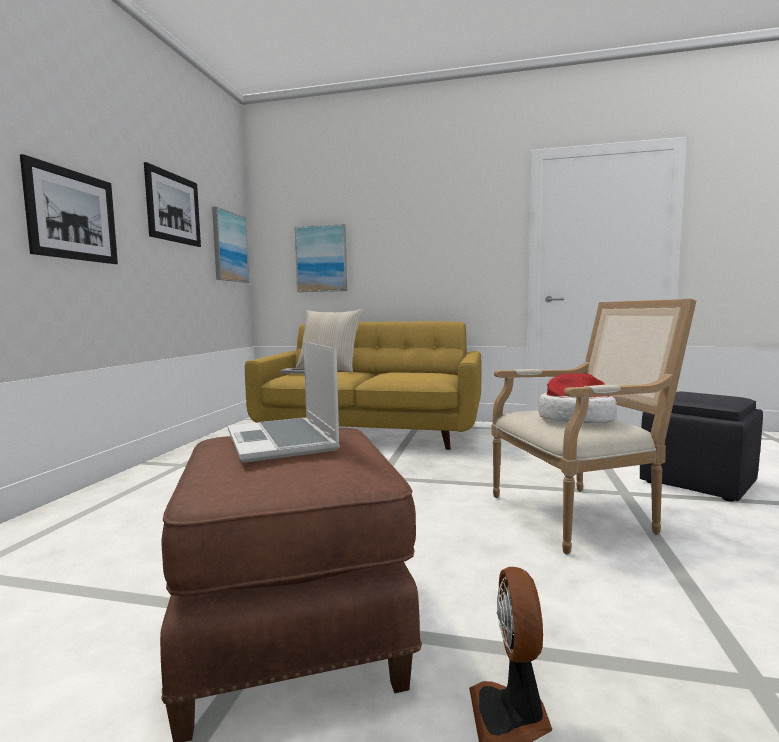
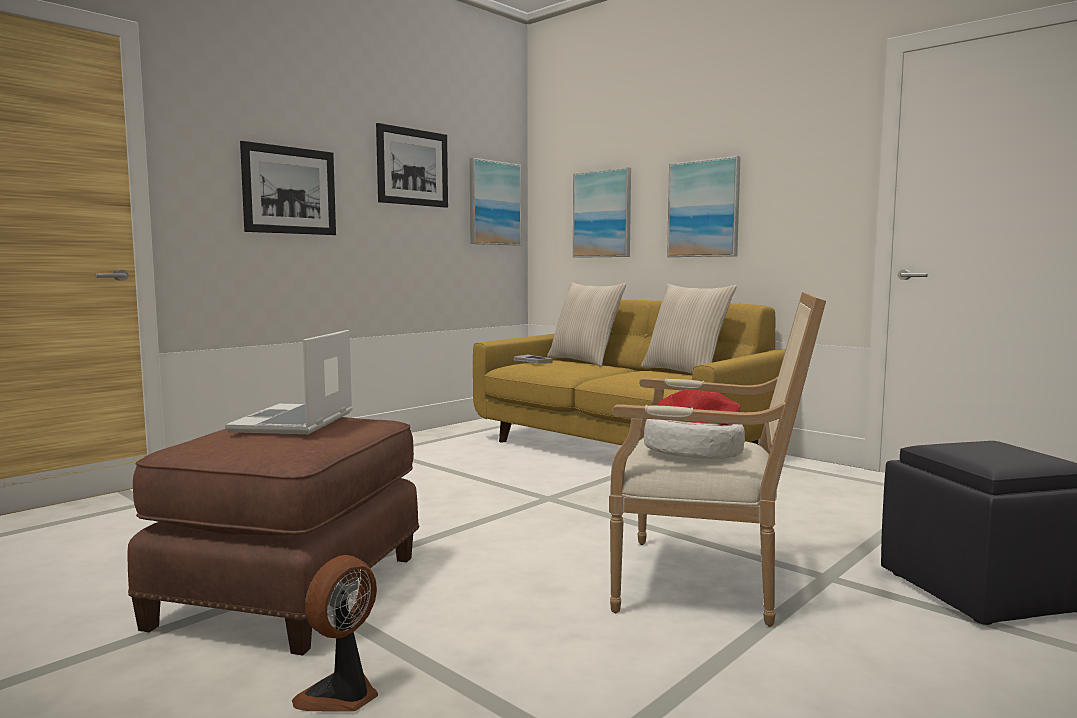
camera: 30 degrees right, 0 degrees up
none -> beige pillow [641,284,737,374]
none -> picture [667,156,741,257]

